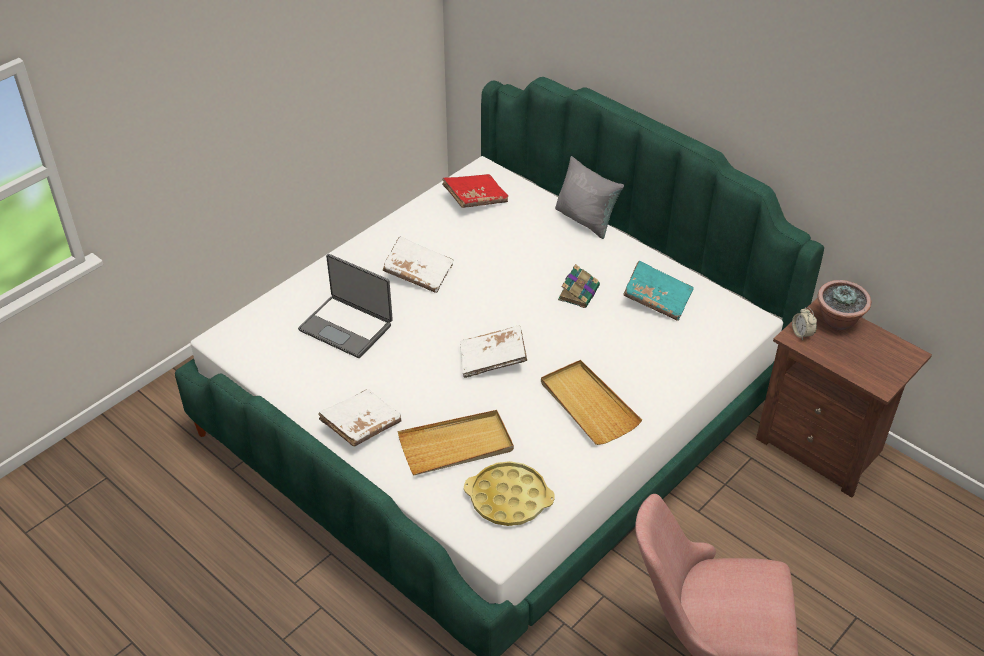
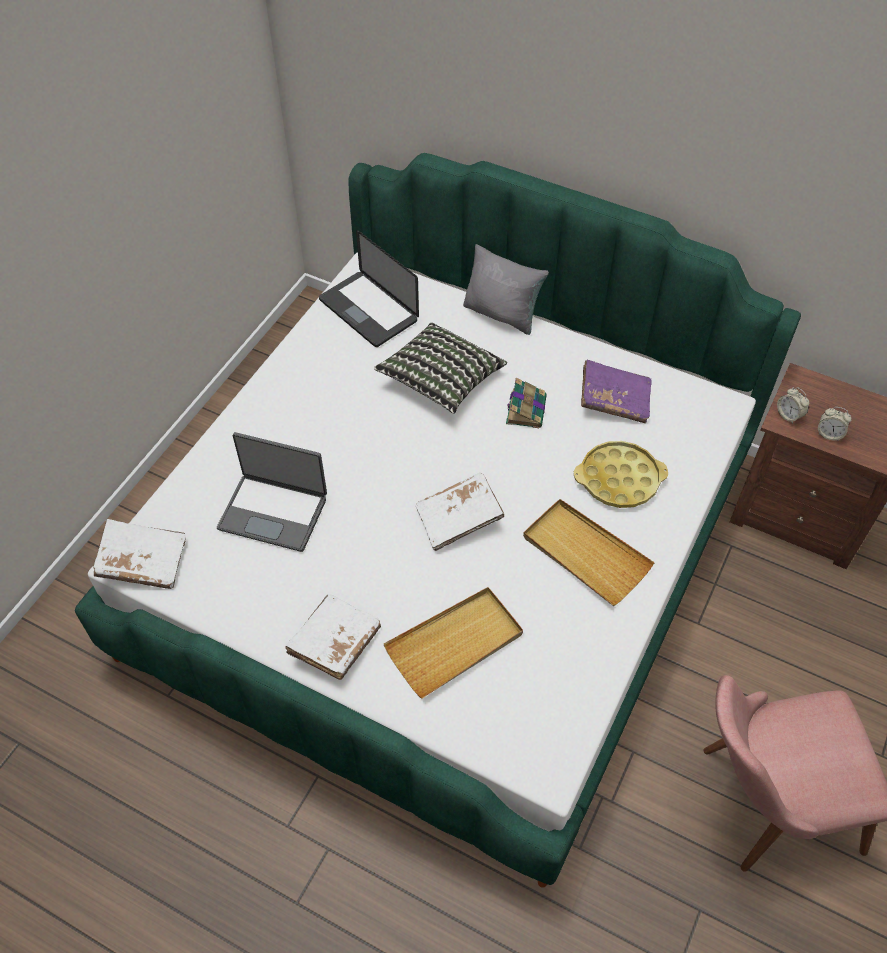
camera: 15 degrees left, 10 degrees up
white book [383,236,454,293] -> white book moved to [93,519,186,589]
red book [442,174,508,208] -> laptop [319,230,419,347]
yellow tray [464,461,555,526] -> yellow tray moved to [574,441,668,508]
turquoise book [623,260,694,321] -> purple book [581,360,652,423]
potted plant [818,280,871,330] -> none
none -> pillow [374,322,507,414]
none -> alarm clock [818,407,852,440]

